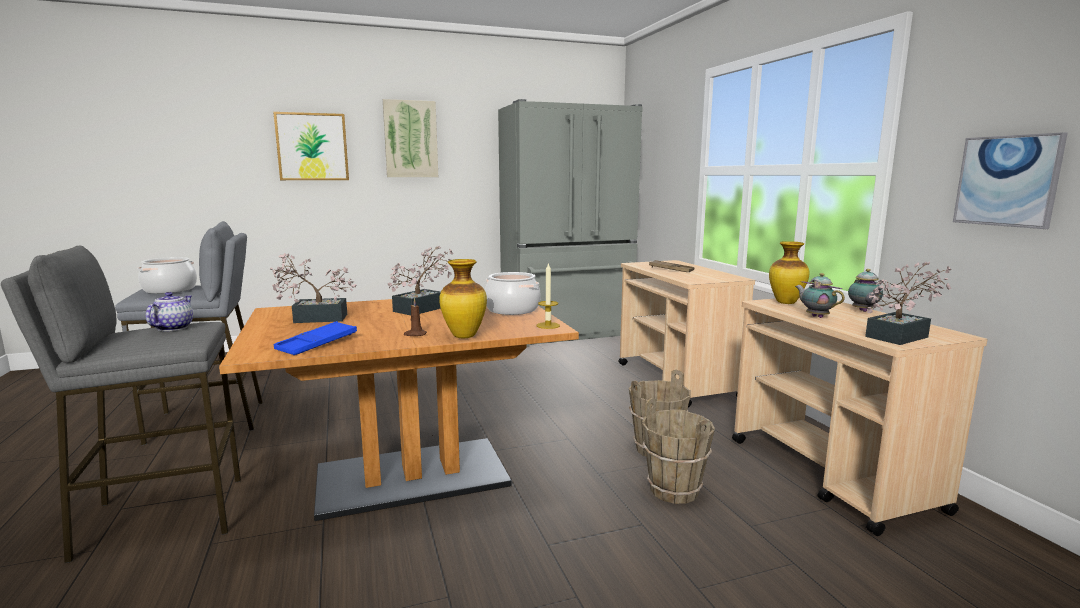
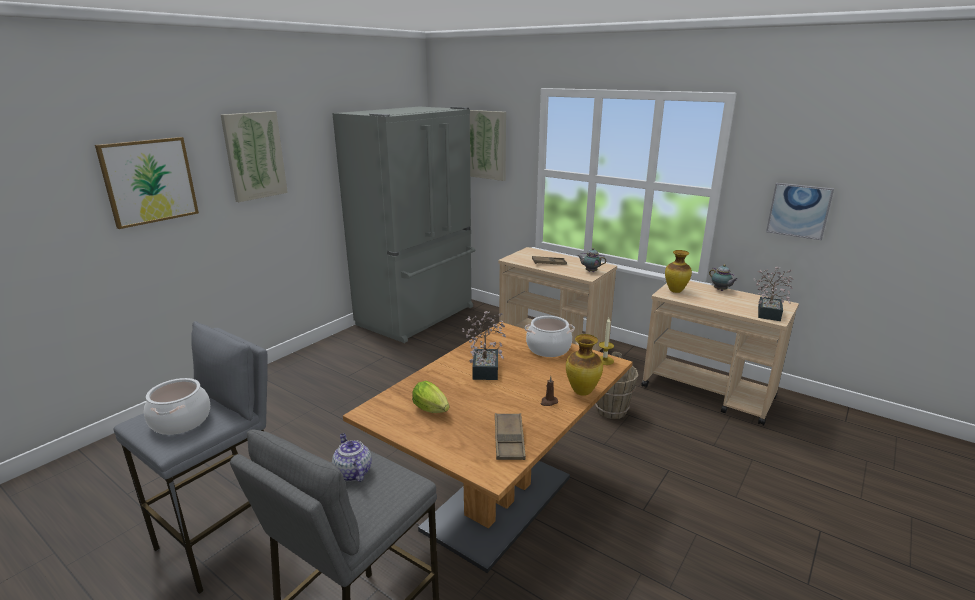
camera: 35 degrees left, 10 degrees up
potted plant [270,253,357,323] -> lettuce [412,381,449,413]
blue tray [274,321,357,355] -> brown tray [495,413,526,460]
brown bucket [642,398,715,504] -> none
teapot [795,273,845,318] -> teapot moved to [578,248,606,272]
none -> picture [470,110,506,181]

